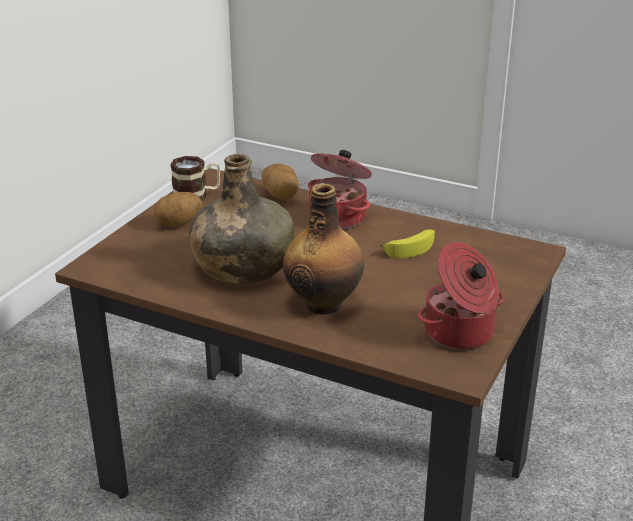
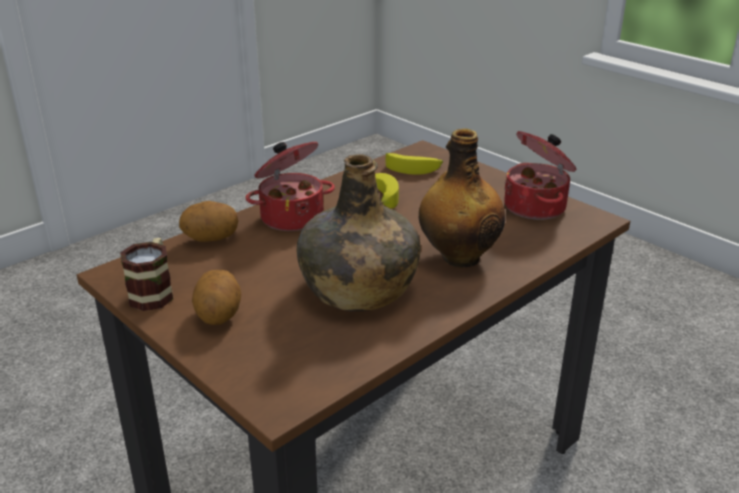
camera: 70 degrees left, 0 degrees up
none -> banana [386,153,443,175]

